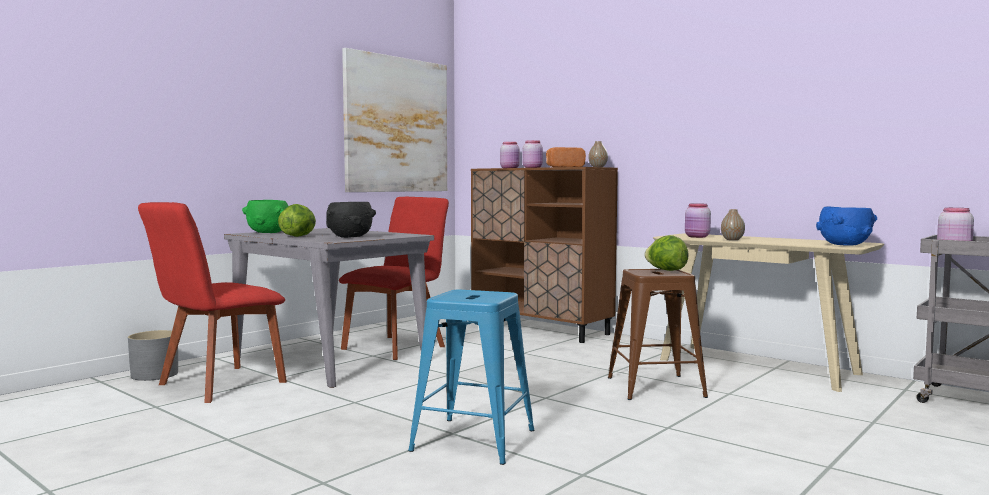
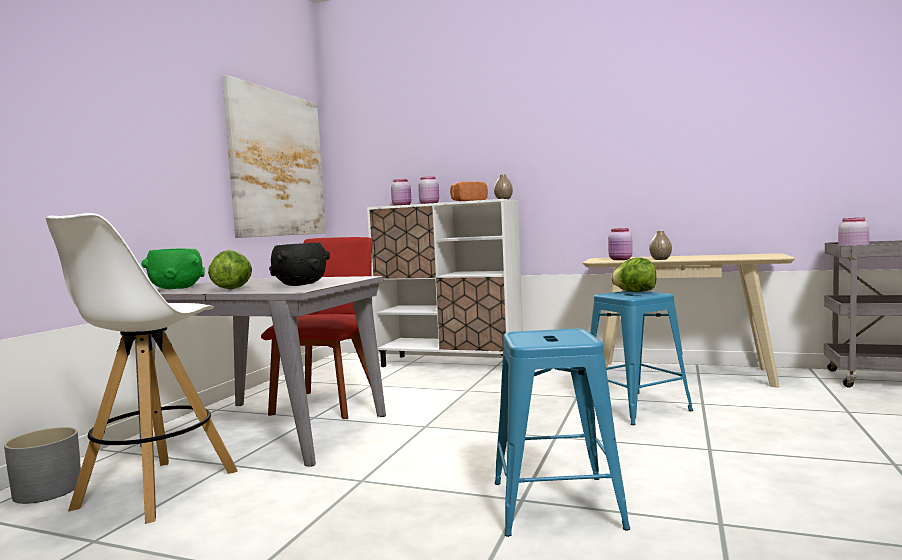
camera: 20 degrees left, 0 degrees up
red chair [138,202,287,403] -> white stool [46,213,238,524]
brown cabinet [471,167,618,343] -> white cabinet [367,199,523,367]
brown stool [608,269,708,400] -> blue stool [590,291,693,425]
blue bowl [816,207,877,246] -> none

